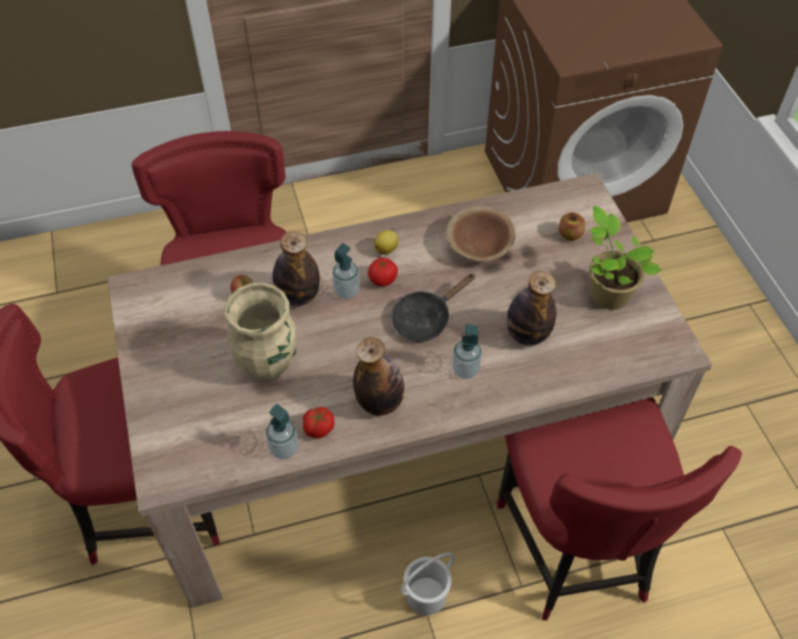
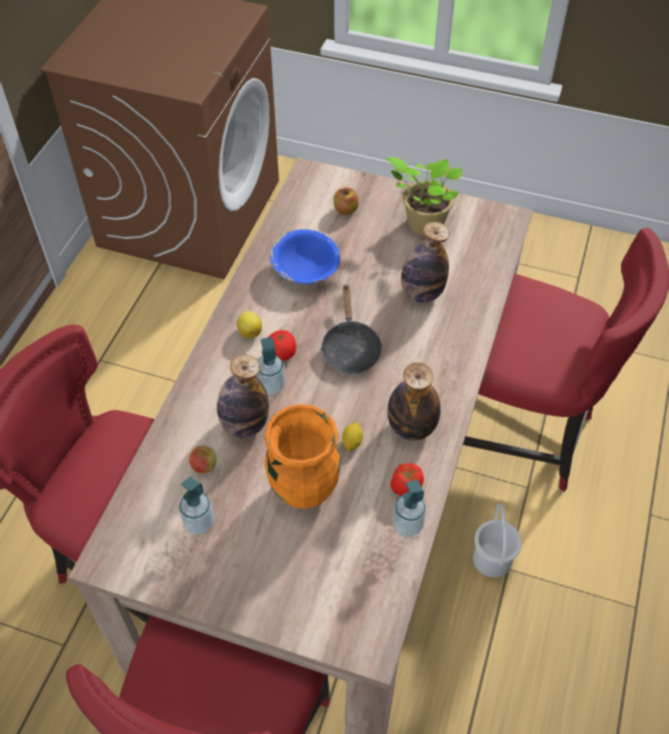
camera: 55 degrees left, 0 degrees up
beige vase [224,283,297,381] -> orange vase [264,404,341,509]
brown bowl [446,206,516,261] -> blue bowl [269,229,340,284]
soap dispenser [452,324,482,379] -> soap dispenser moved to [179,477,214,535]
none -> lemon [342,422,363,452]

